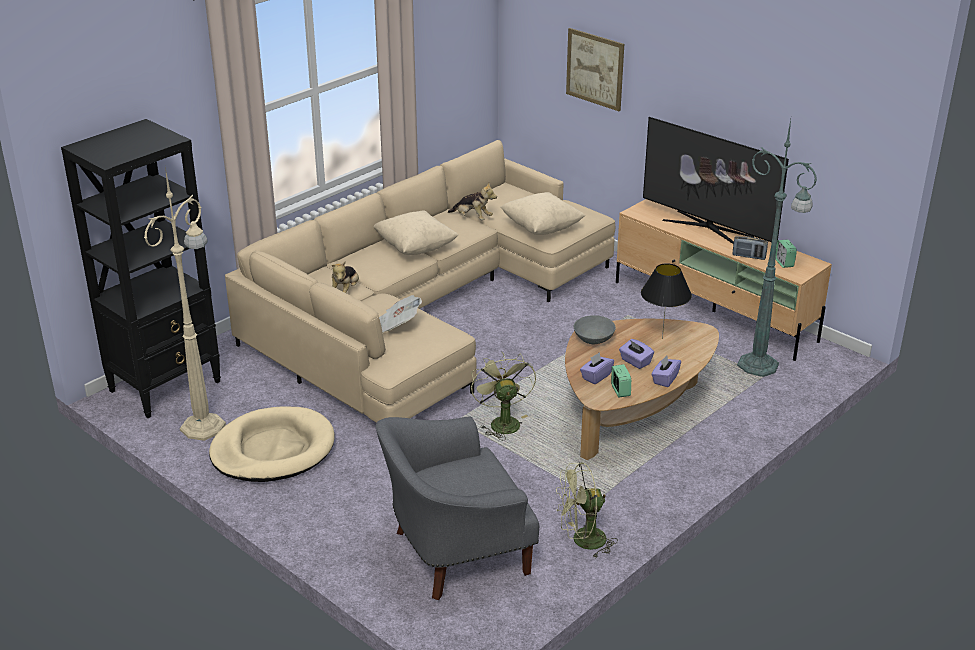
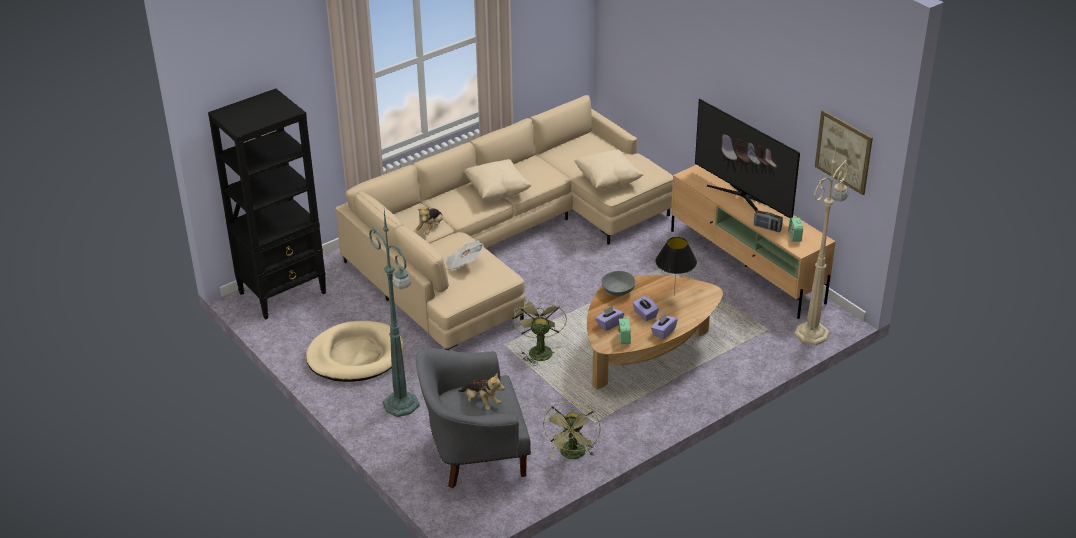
camera: 10 degrees right, 5 degrees up
beige floor lamp [144,167,226,441] -> beige floor lamp moved to [794,141,849,345]
plush toy [448,183,497,220] -> plush toy moved to [458,373,505,410]
green fan [556,462,618,558] -> green fan turned 75 degrees counterclockwise [543,402,600,459]
picture [566,28,624,111] -> picture moved to [815,110,873,195]
green floor lamp [737,120,817,377] -> green floor lamp moved to [369,211,420,417]

